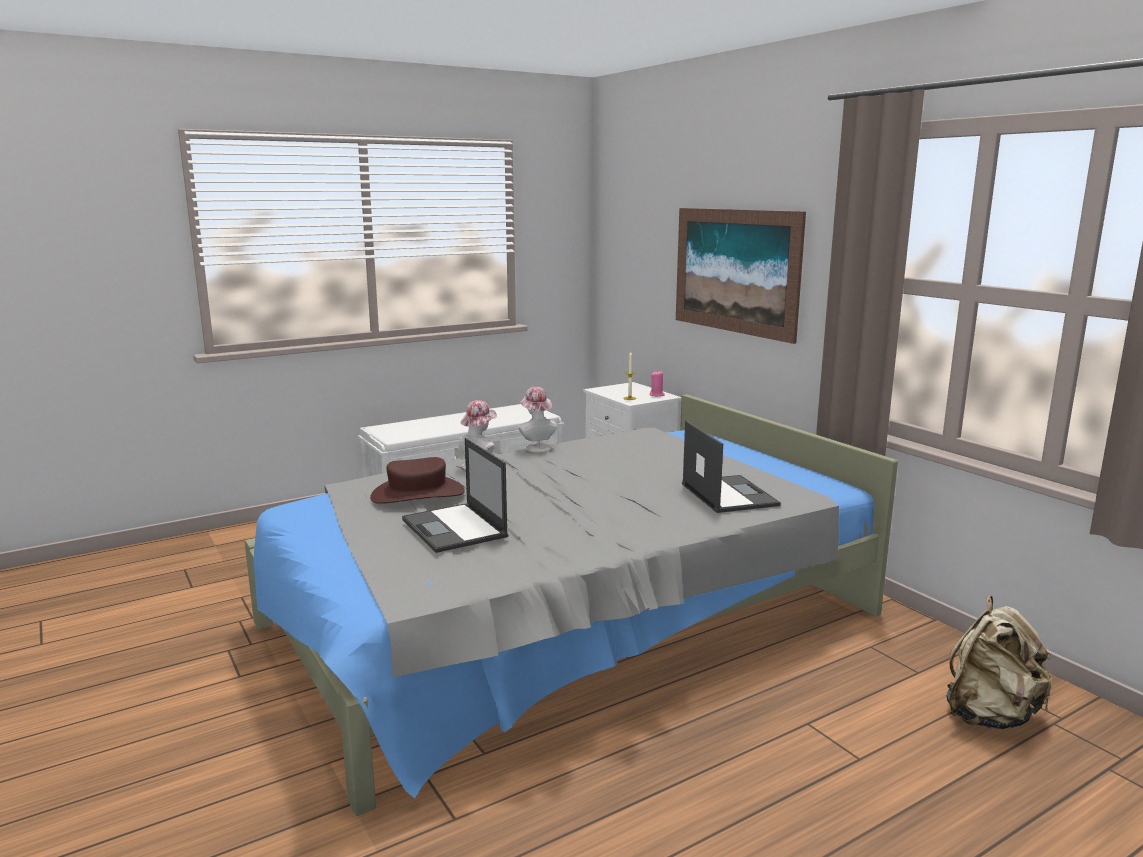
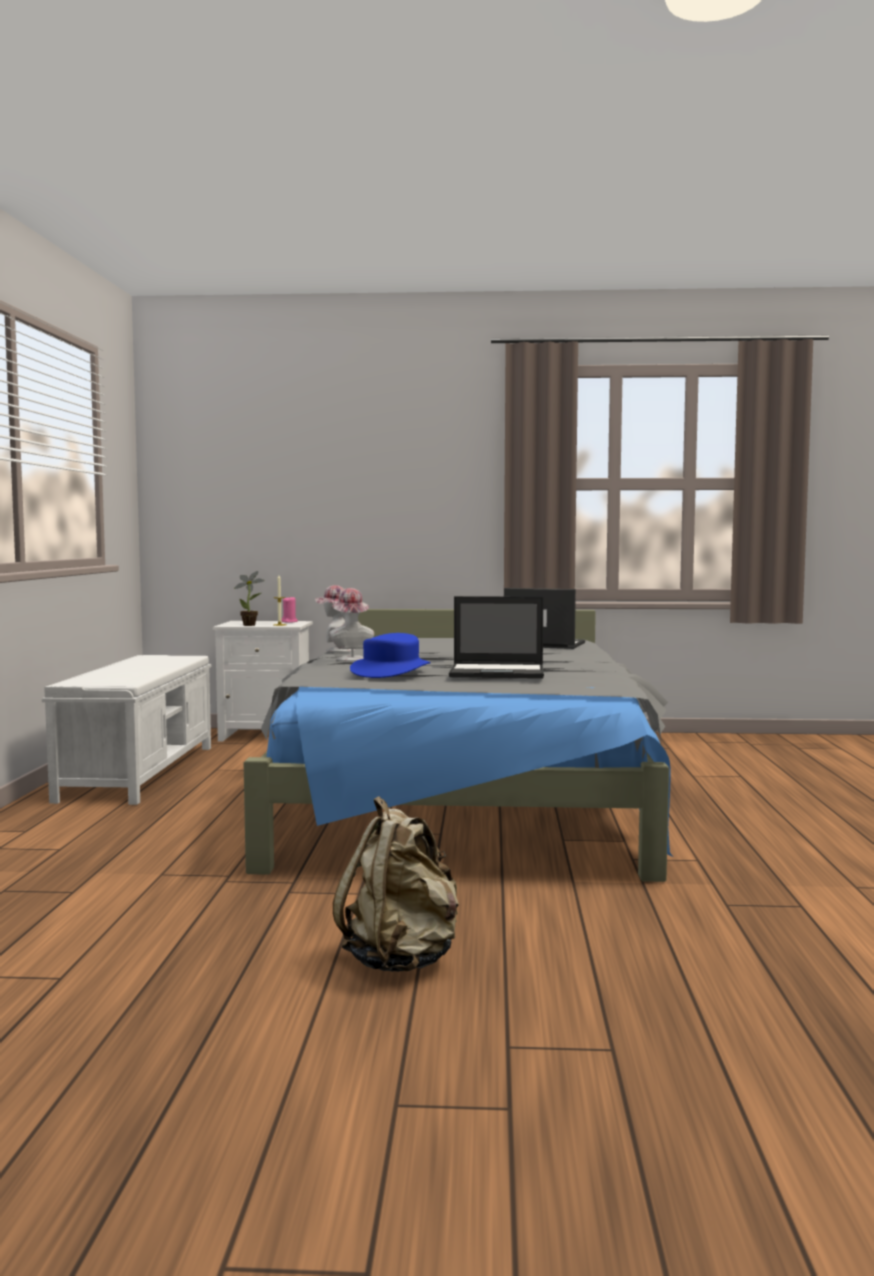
camera: 55 degrees left, 10 degrees down
brown hat [370,457,465,504] -> blue hat [350,633,431,678]
picture [676,208,806,344] -> none
beige backpack [947,596,1052,729] -> beige backpack moved to [333,796,459,972]
none -> potted plant [234,571,265,626]

